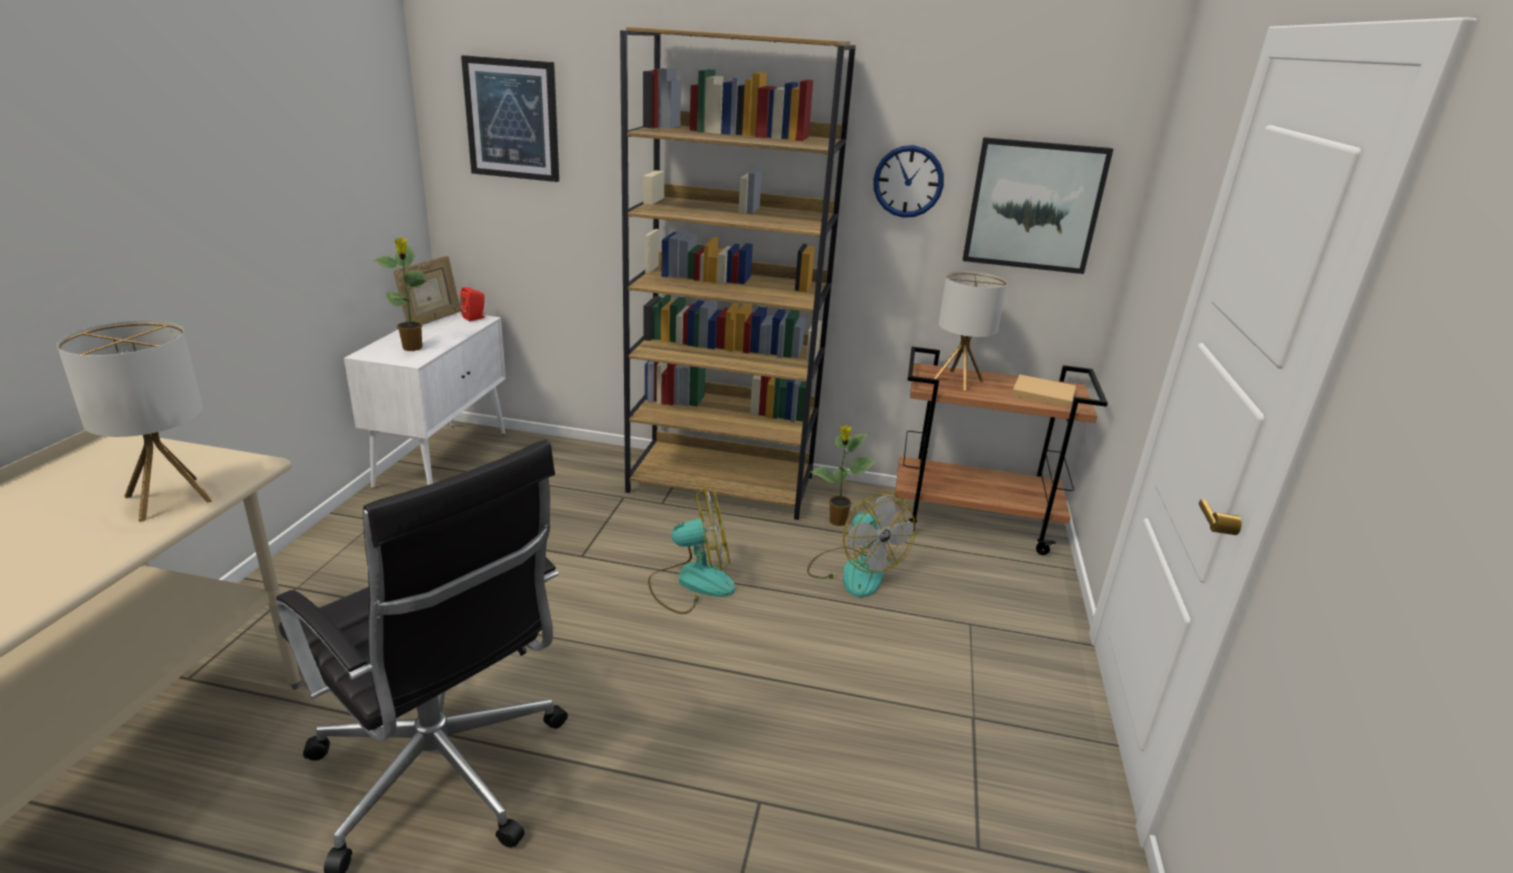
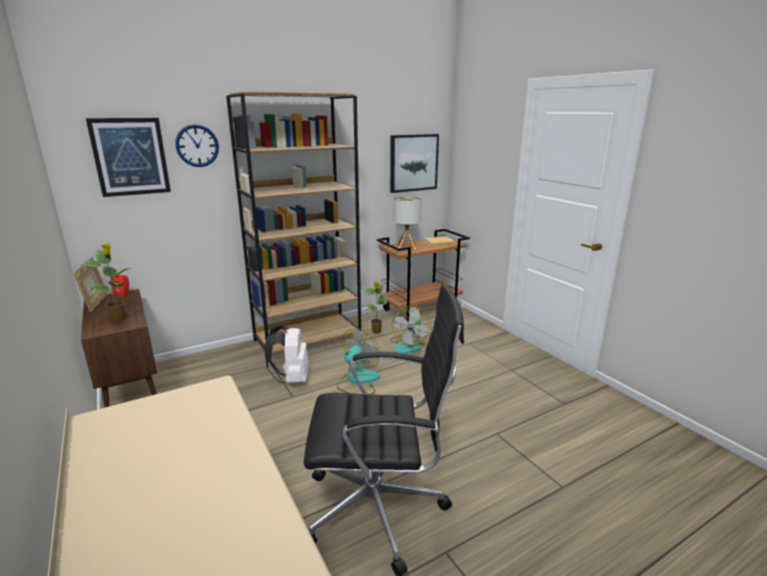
camera: 40 degrees left, 5 degrees down
table lamp [57,320,214,522] -> none
white cabinet [344,312,506,488] -> brown cabinet [81,289,157,408]
fan [807,493,916,598] -> fan turned 90 degrees clockwise [391,306,431,354]
wall clock [873,145,944,218] -> wall clock moved to [176,124,219,167]
none -> white backpack [264,325,309,383]

